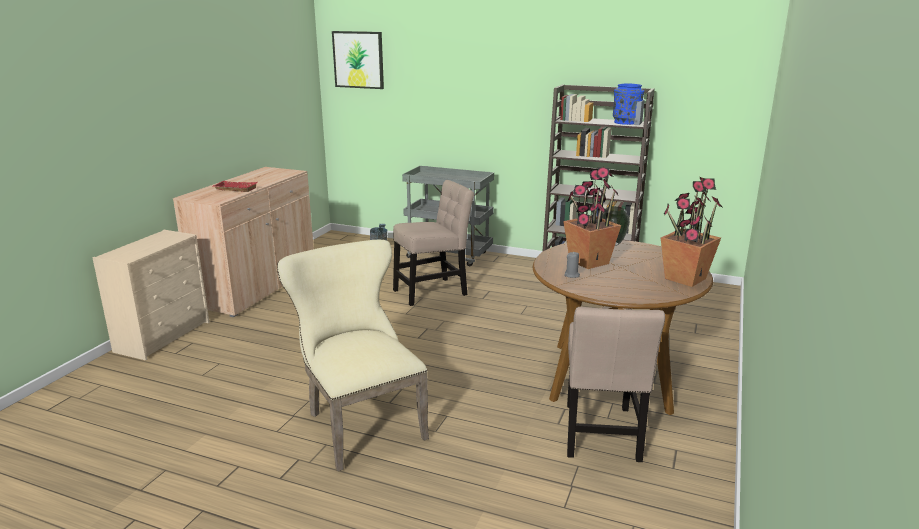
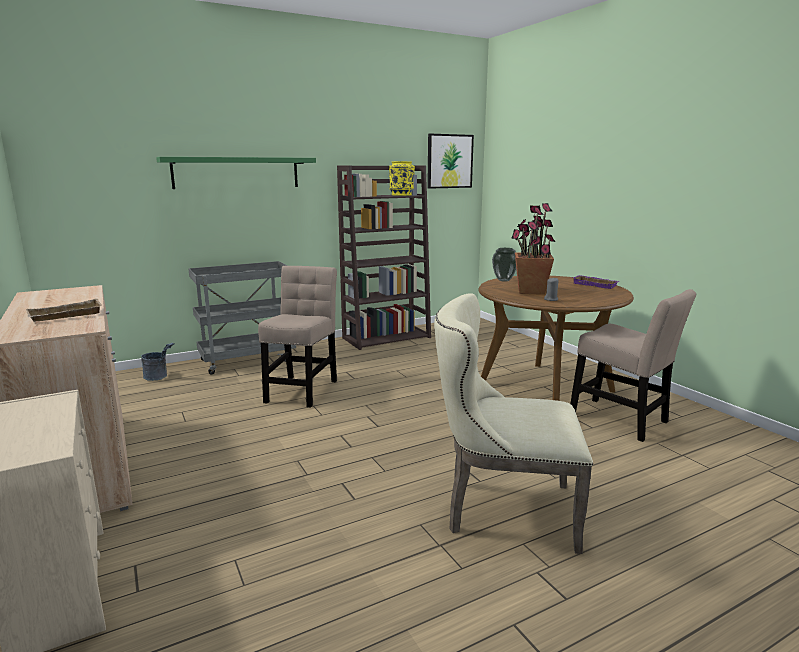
camera: 50 degrees left, 5 degrees down
red tray [213,181,257,192] -> beige tray [26,298,103,322]
picture [332,31,384,89] -> picture moved to [427,134,474,189]
blue vase [613,83,644,125] -> yellow vase [389,161,415,196]
potted plant [661,177,722,287] -> purple tray [571,275,620,289]
none -> green shelf [156,157,316,189]

